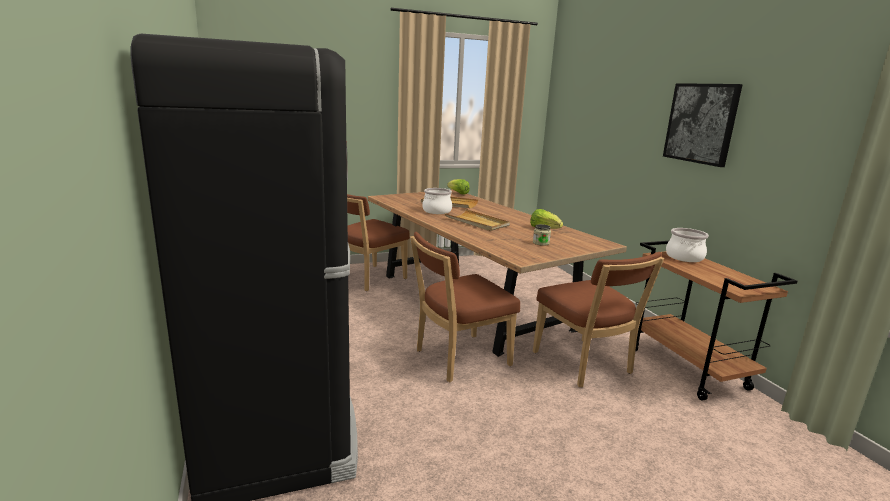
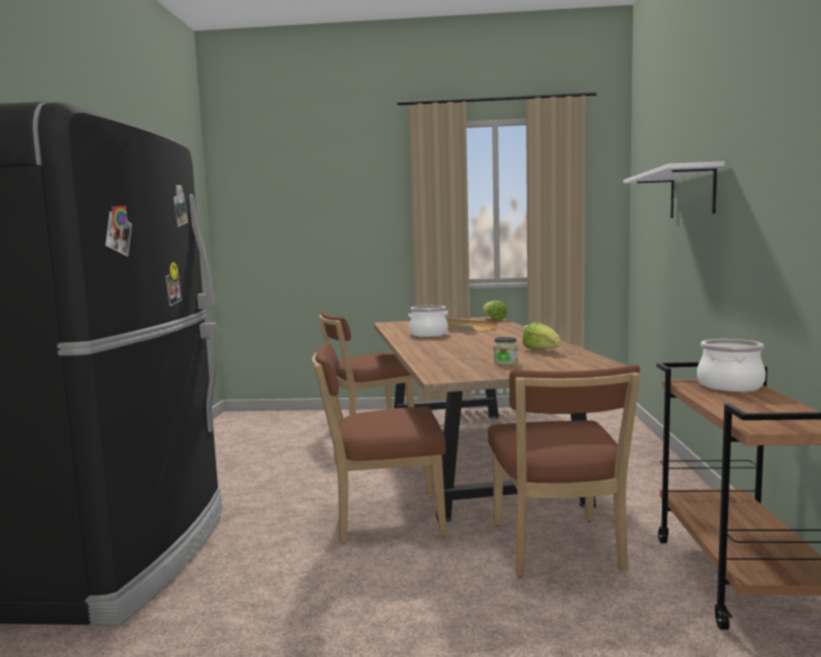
camera: 25 degrees right, 10 degrees down
beige tray [445,209,510,231] -> none
picture [663,83,743,167] -> none
none -> white shelf [623,161,725,218]

